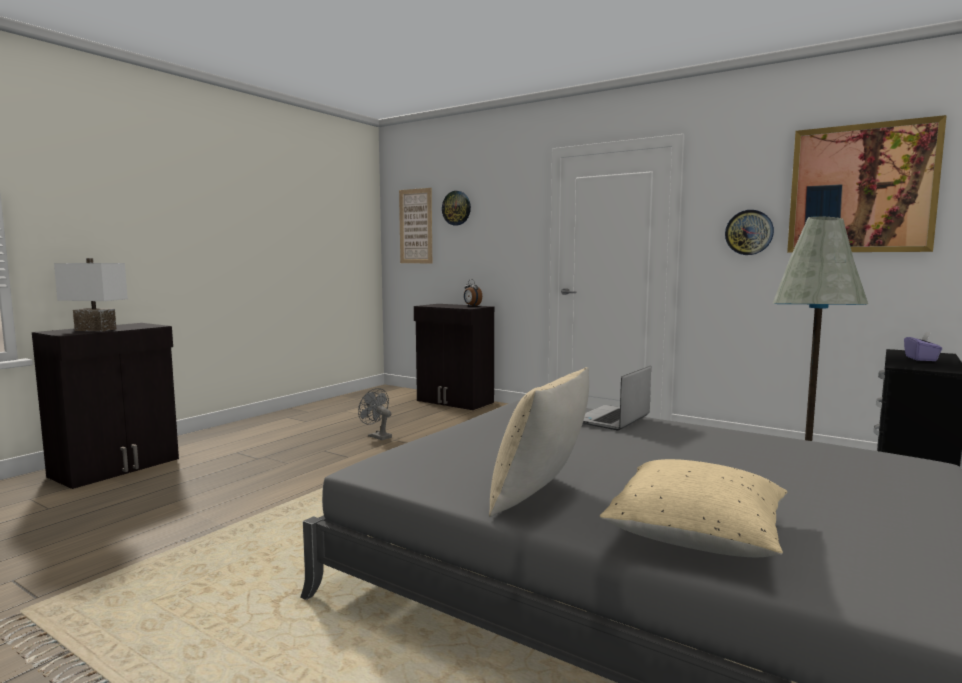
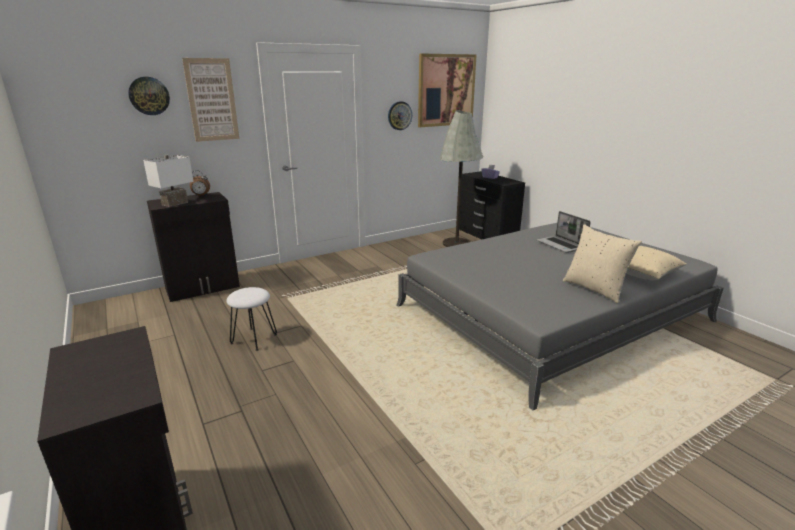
camera: 65 degrees left, 15 degrees up
white table lamp [54,258,128,331] -> white table lamp moved to [143,155,194,207]
grey fan [358,388,392,440] -> white stool [226,287,277,351]
picture [399,188,432,263] -> picture moved to [182,58,239,142]
laptop [583,366,651,431] -> laptop moved to [536,211,591,253]

